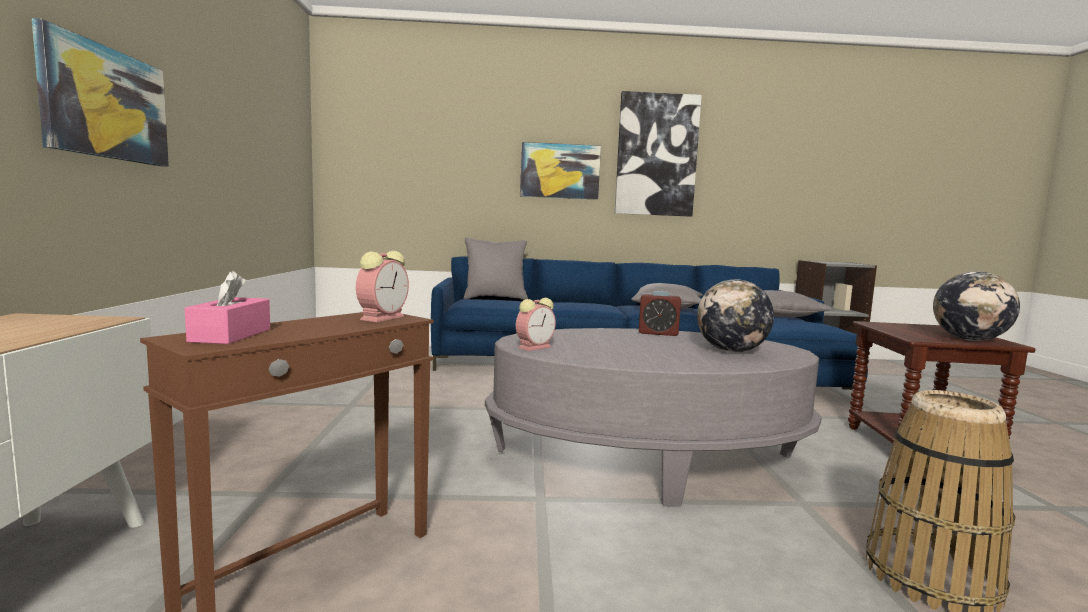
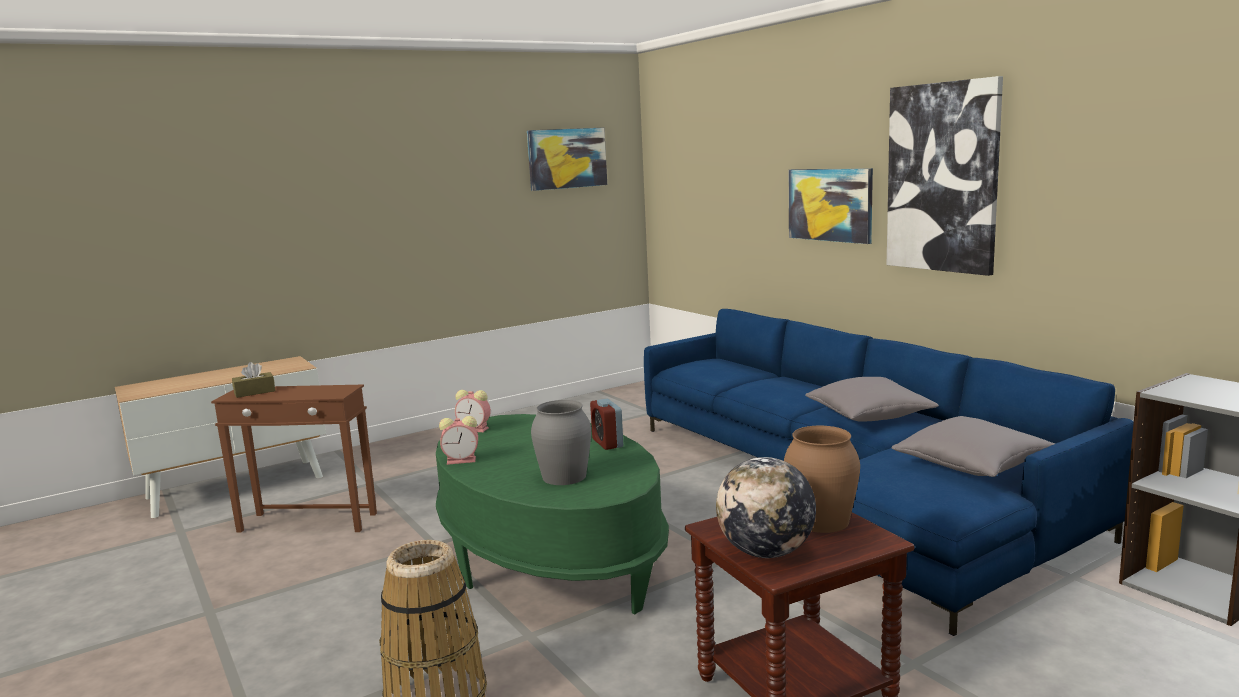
camera: 60 degrees right, 5 degrees up
picture [32,18,169,167] -> picture moved to [527,128,607,191]
pink tissue box [185,270,270,344] -> brown tissue box [232,362,275,398]
alarm clock [356,251,409,322] -> alarm clock moved to [439,416,478,465]
grey pillow [463,237,528,300] -> none
grey coffee table [485,328,822,507] -> green coffee table [436,414,669,614]
globe [697,279,774,352] -> grey vase [531,400,591,485]
none -> brown vase [784,426,860,533]

